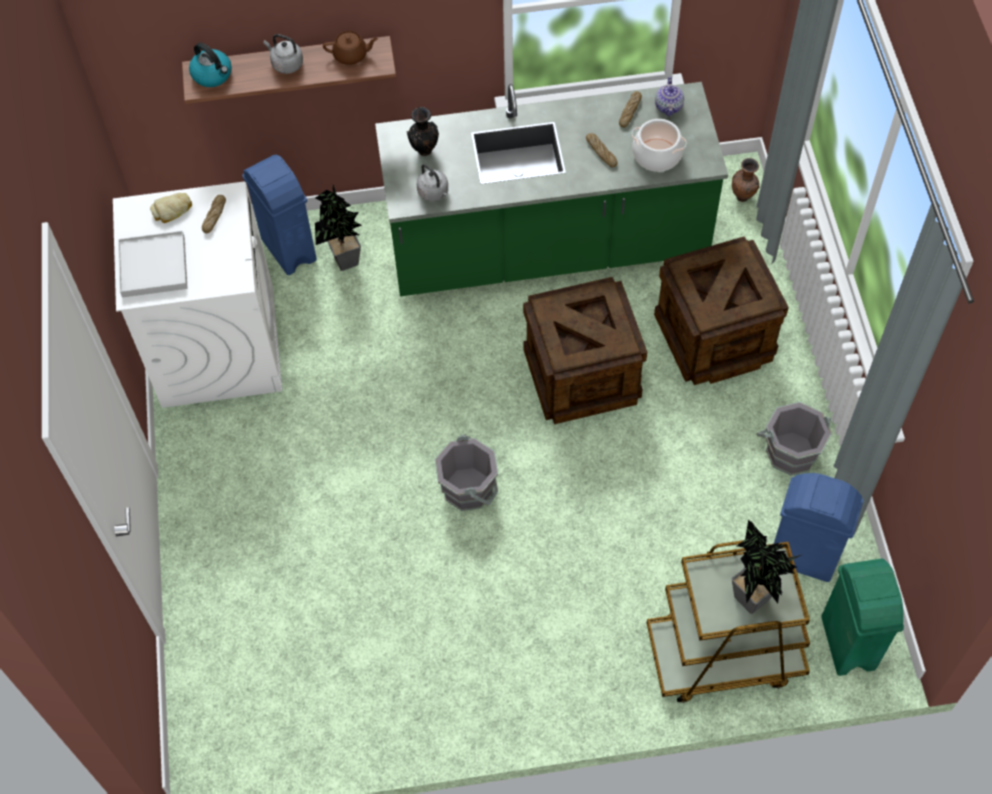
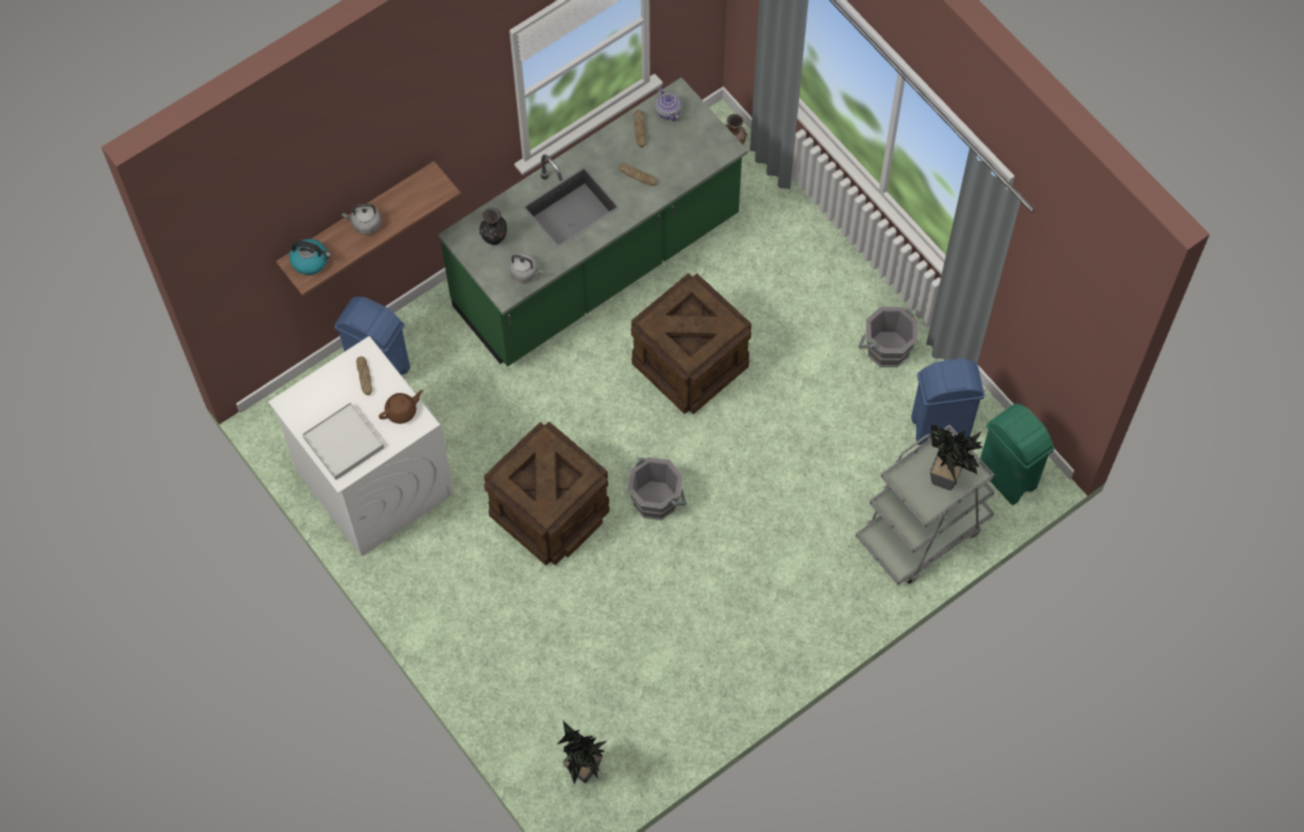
camera: 30 degrees left, 5 degrees up
bread [150,193,192,223] -> none
potted plant [315,185,362,271] -> potted plant moved to [557,721,608,785]
brown teapot [323,31,378,65] -> brown teapot moved to [379,390,423,424]
cooking pot [632,119,687,172] -> none
brown cart [647,540,810,703] -> grey cart [856,424,994,585]
crate [654,236,789,385] -> crate moved to [484,422,610,566]

